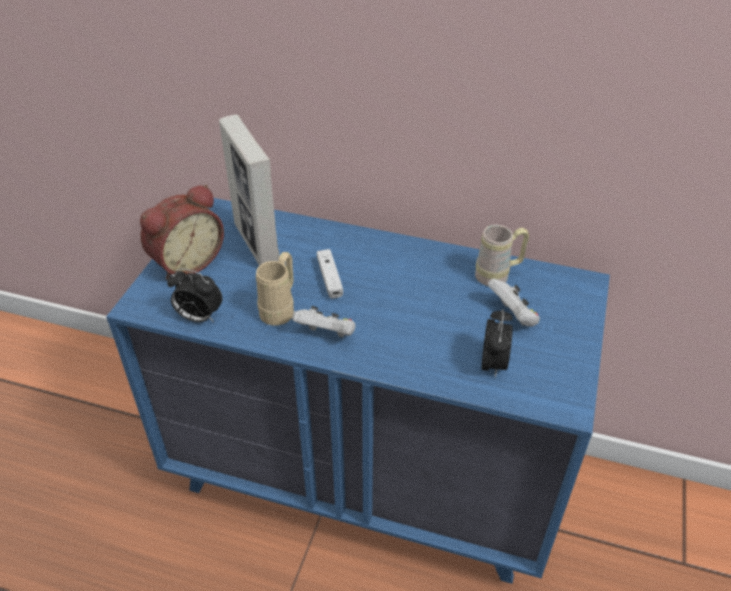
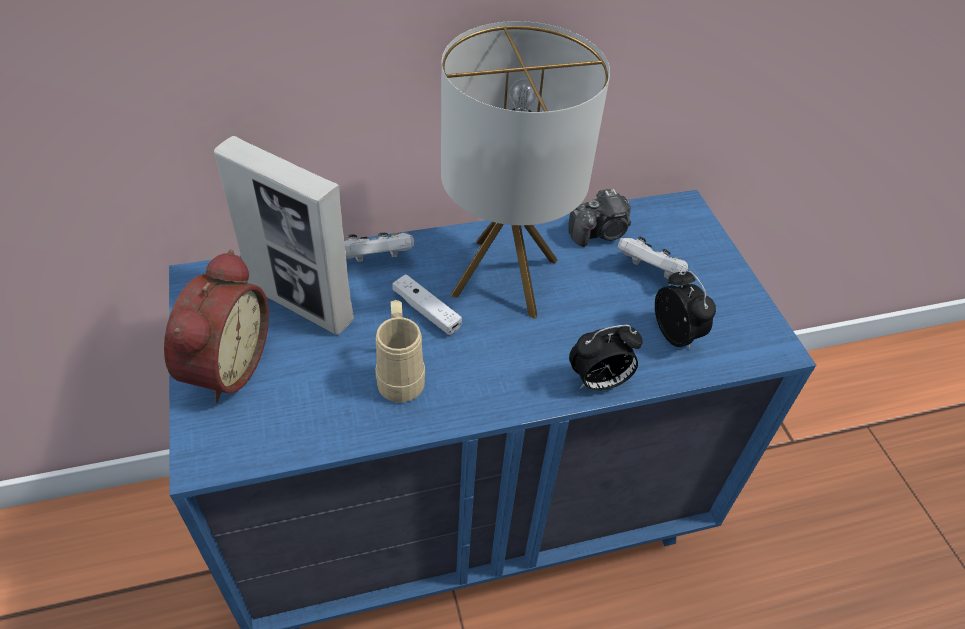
camera: 35 degrees left, 5 degrees up
alarm clock [167,268,223,322] -> alarm clock moved to [569,325,643,391]
white game controller [292,306,355,338] -> white game controller moved to [344,233,414,262]
beige mug [475,225,529,286] -> camera [568,189,631,247]
none -> table lamp [441,21,610,319]

